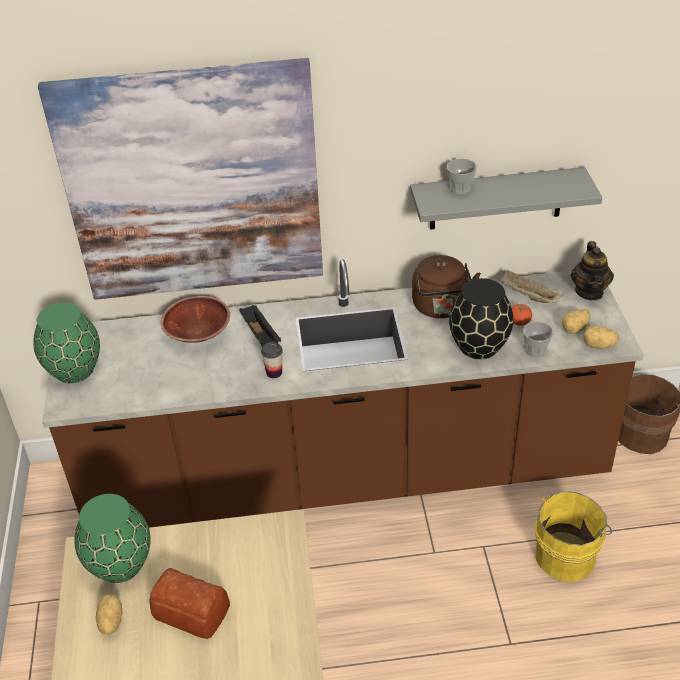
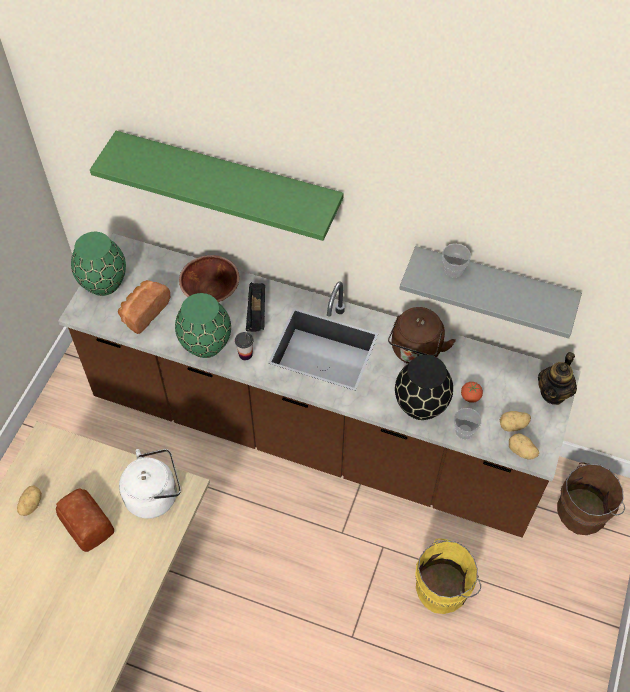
camera: 25 degrees right, 15 degrees up
picture [38,58,323,300] -> green shelf [90,131,344,241]
green vase [74,494,151,583] -> green vase moved to [175,293,231,358]
beige tray [500,270,564,303] -> none
none -> bread [118,280,170,334]
none -> white kettle [119,449,181,519]

